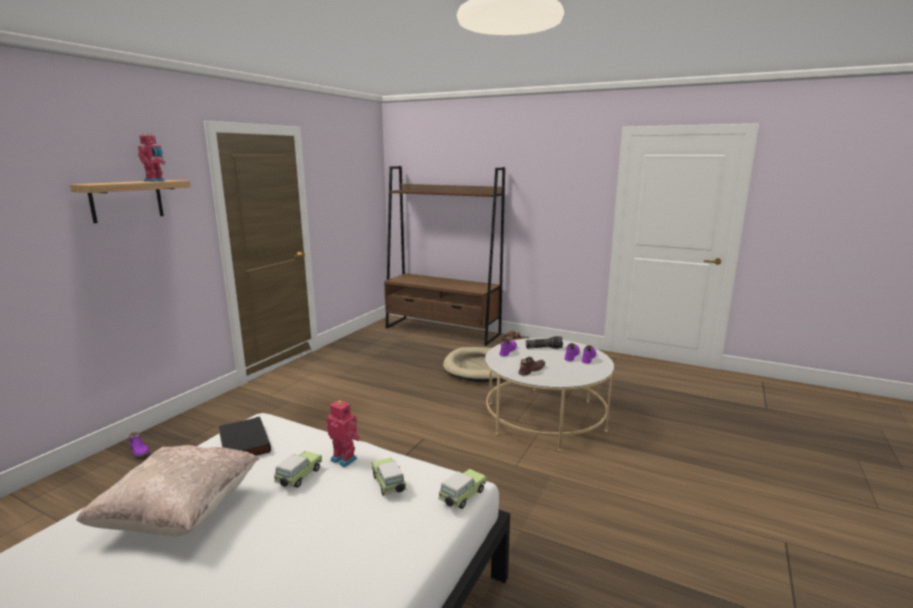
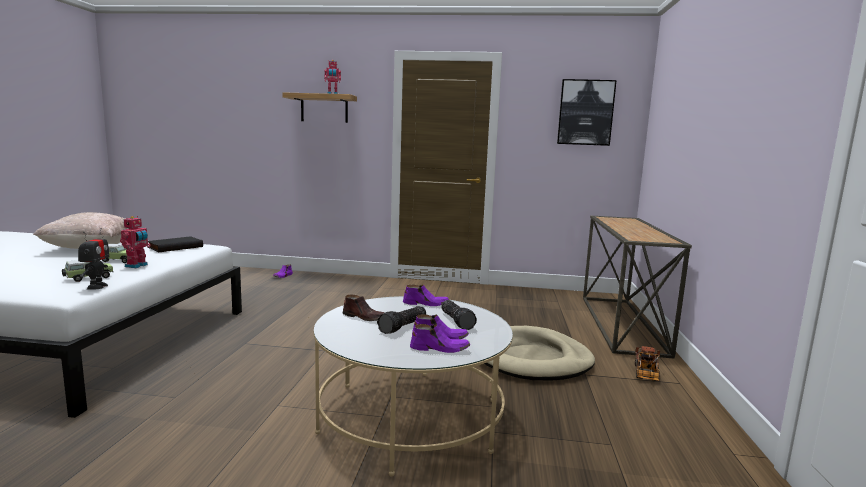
camera: 70 degrees right, 5 degrees down
brown bookcase [384,166,505,346] -> console table [583,216,692,359]
toy car [438,469,487,509] -> none
none -> toy robot [78,228,109,290]
none -> flashlight [377,306,426,334]
none -> picture [557,79,617,146]

